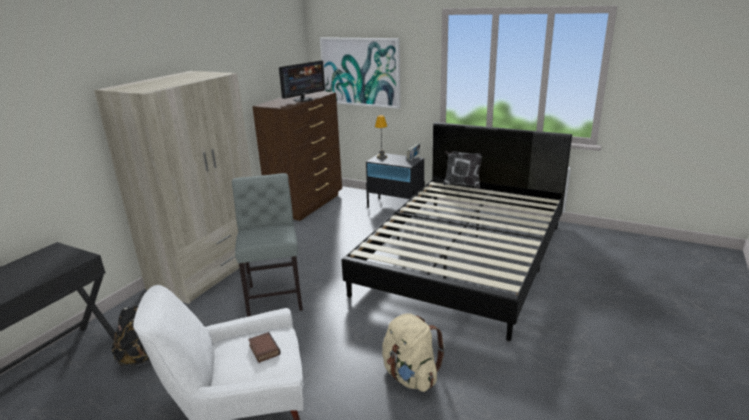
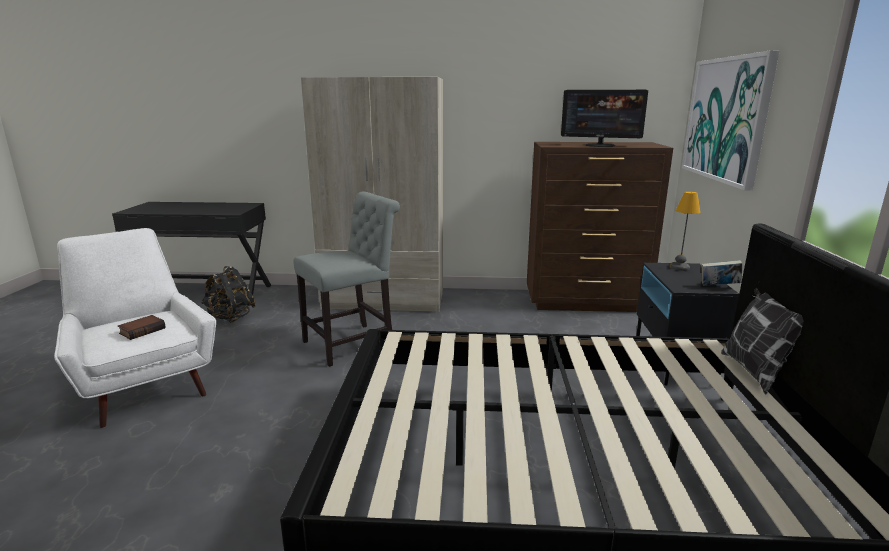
camera: 65 degrees right, 5 degrees down
beige backpack [382,313,445,392] -> none

